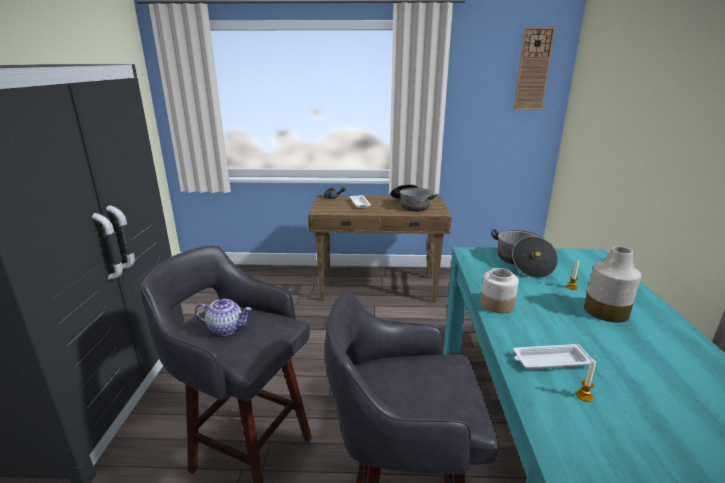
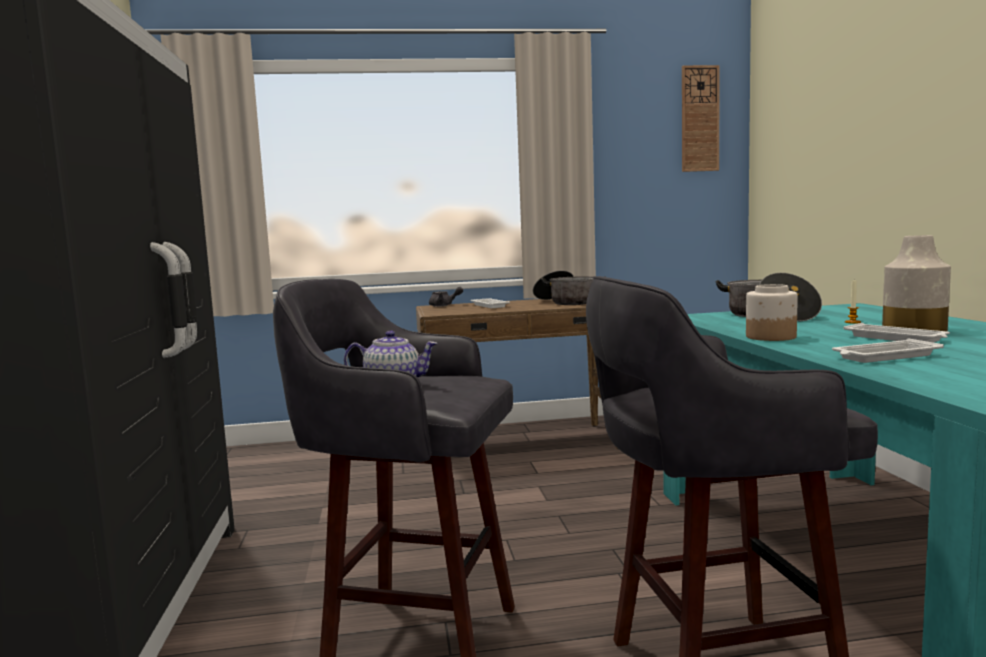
camera: 10 degrees left, 15 degrees down
candle [576,359,596,402] -> none
none -> white tray [843,323,950,343]

